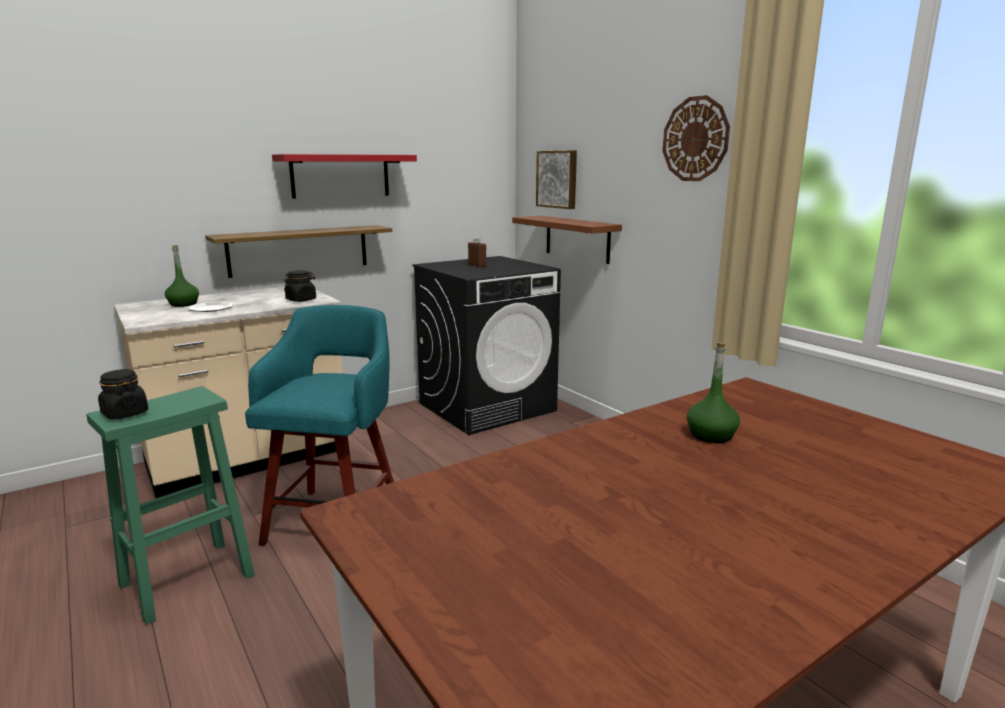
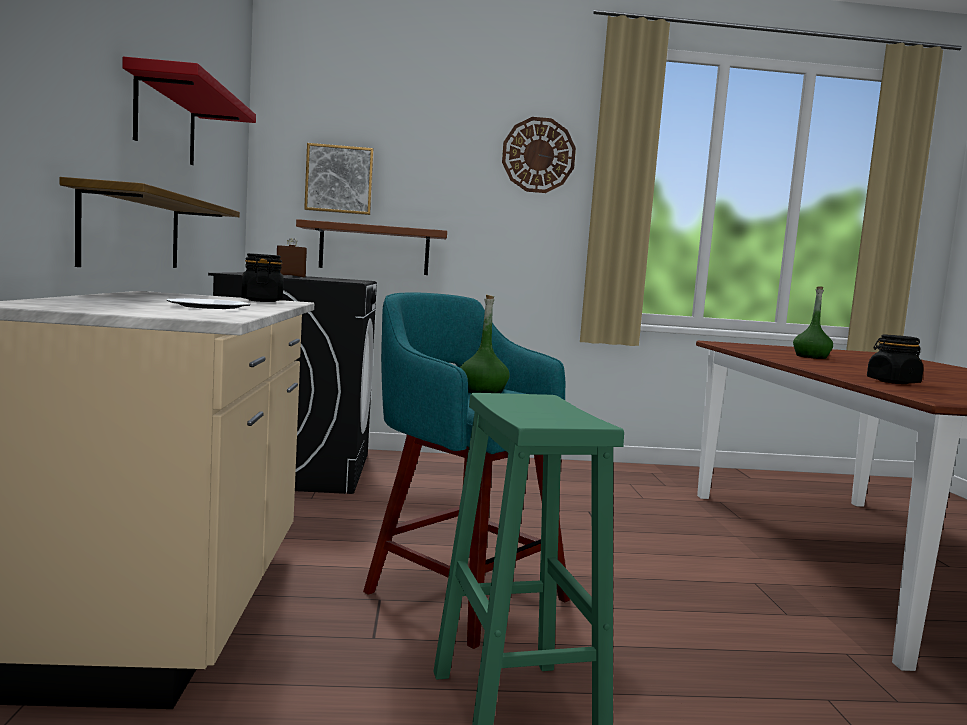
camera: 60 degrees left, 10 degrees down
black jar [98,369,148,420] -> black jar moved to [867,334,924,384]
green bottle [165,245,199,307] -> green bottle moved to [460,294,510,393]

